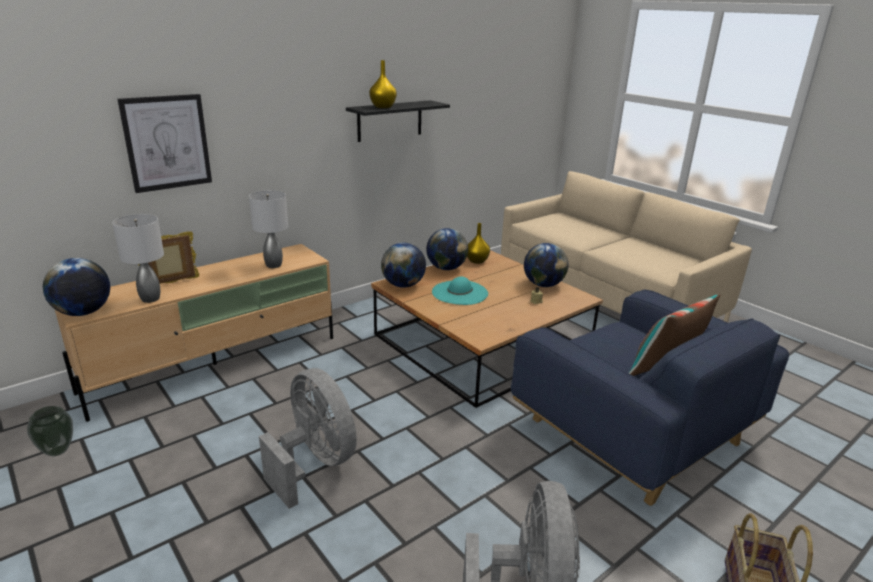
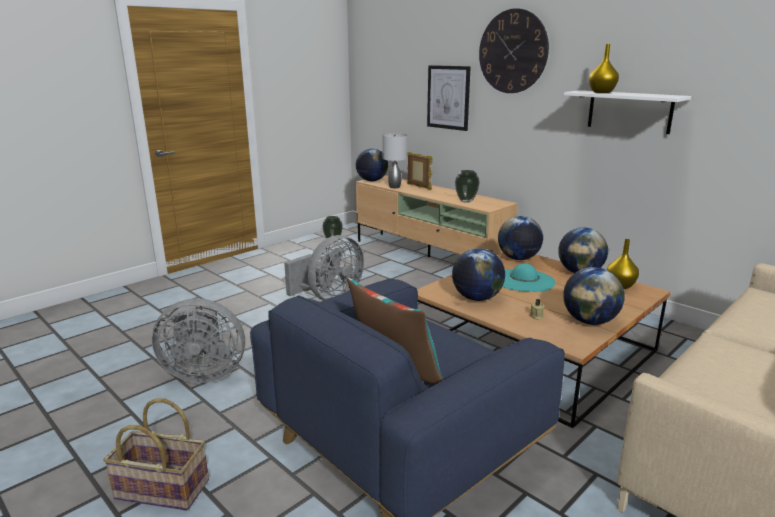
camera: 85 degrees right, 5 degrees down
grey table lamp [249,190,288,268] -> vase [455,170,480,203]
black shelf [346,100,450,142] -> white shelf [564,90,691,134]
none -> globe [452,248,505,301]
none -> wall clock [479,8,549,93]

